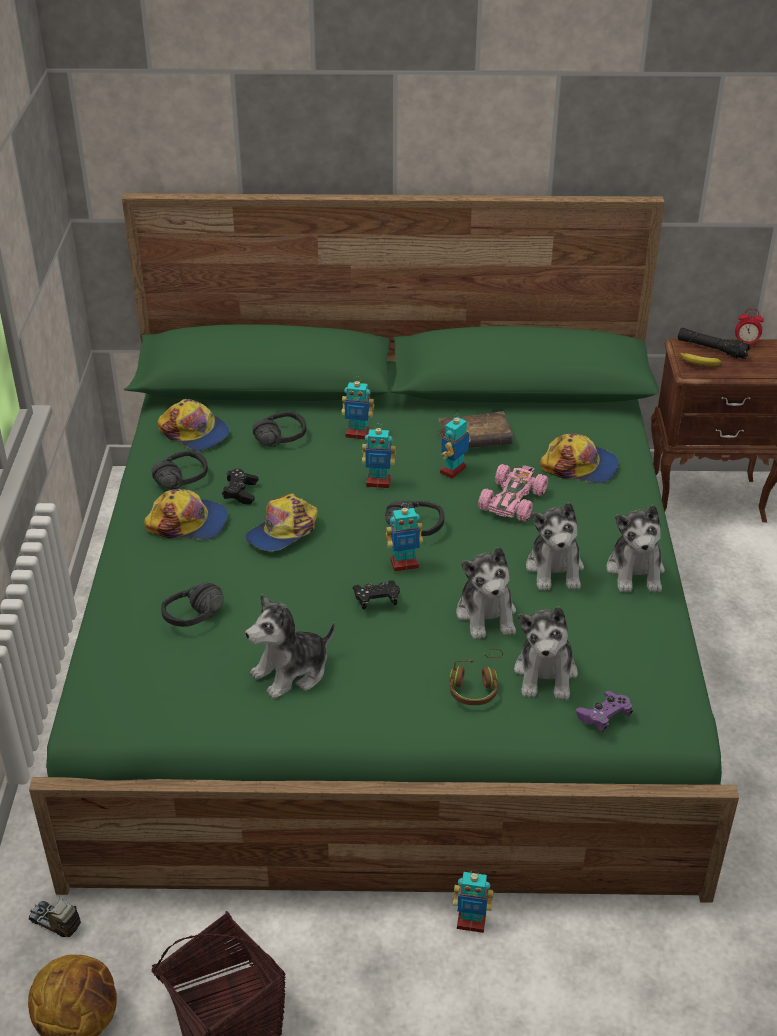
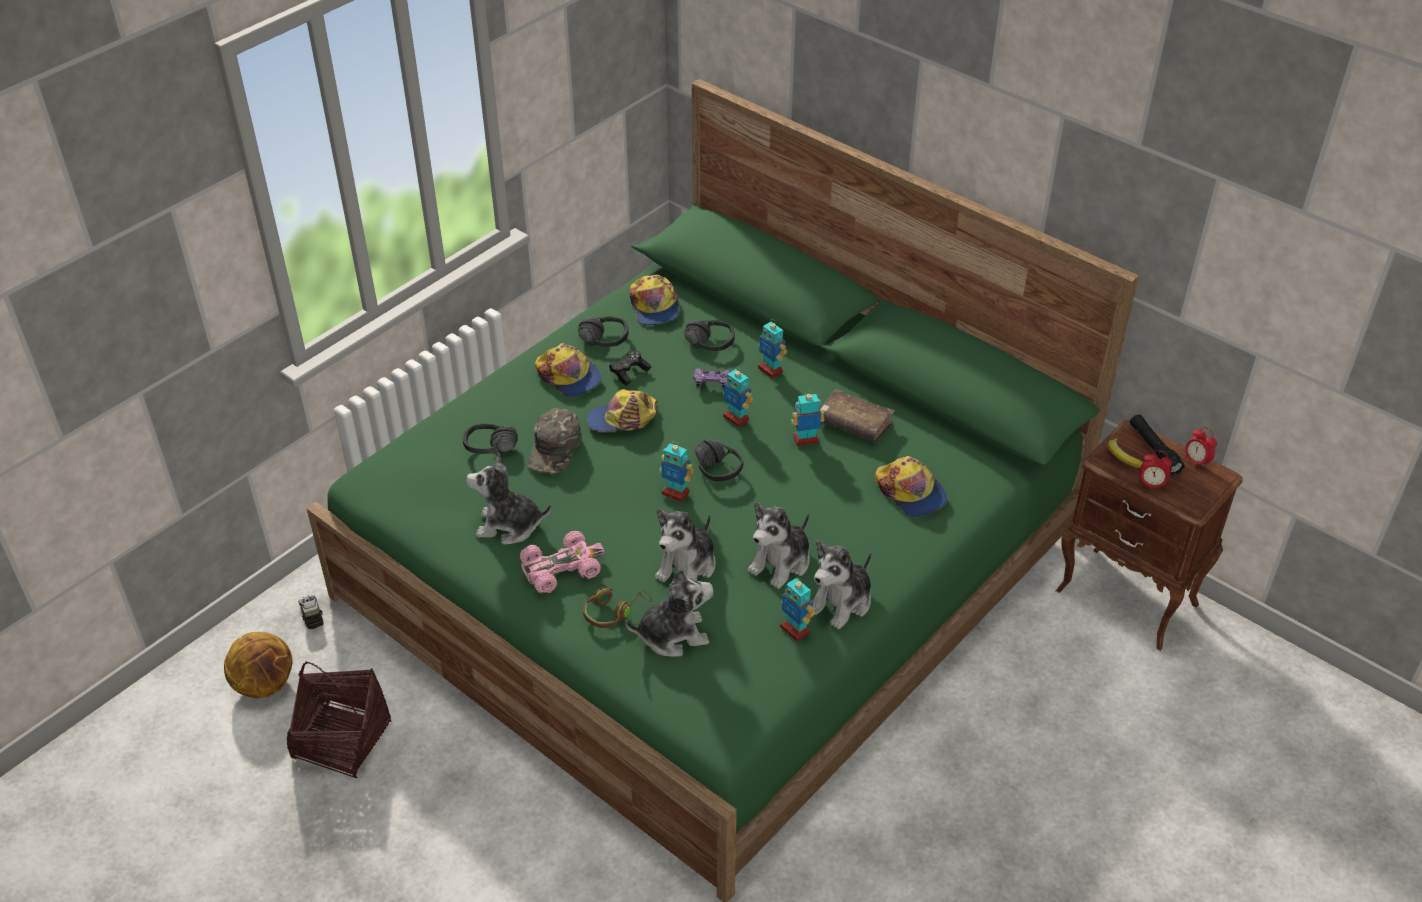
camera: 40 degrees right, 5 degrees up
black game controller [353,580,400,609] -> none
toy robot [453,870,493,933] -> toy robot moved to [780,578,815,641]
pink toy car [478,464,548,522] -> pink toy car moved to [520,531,604,594]
plush toy [514,606,578,700] -> plush toy turned 150 degrees counterclockwise [625,568,714,657]
purple game controller [575,691,633,732] -> purple game controller moved to [693,369,730,390]
none -> green cap [527,408,582,473]
none -> alarm clock [1140,450,1172,492]

